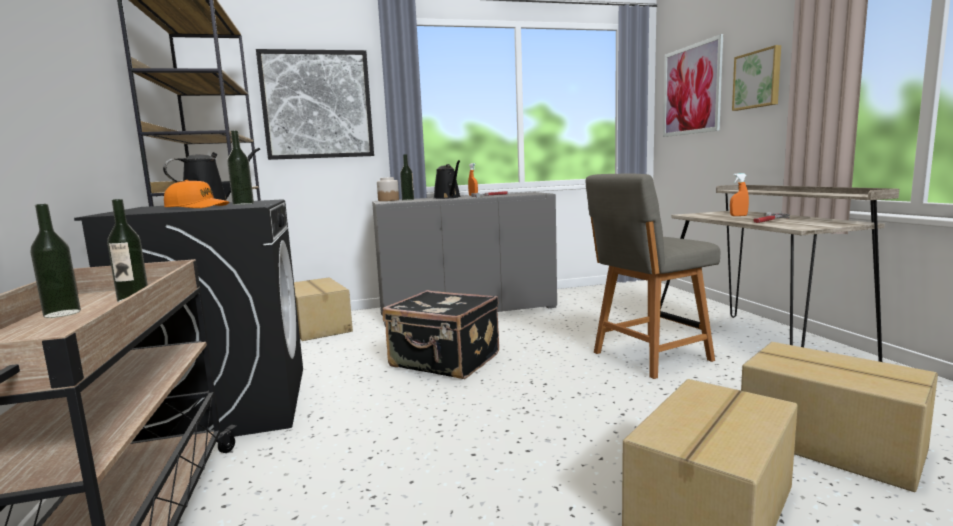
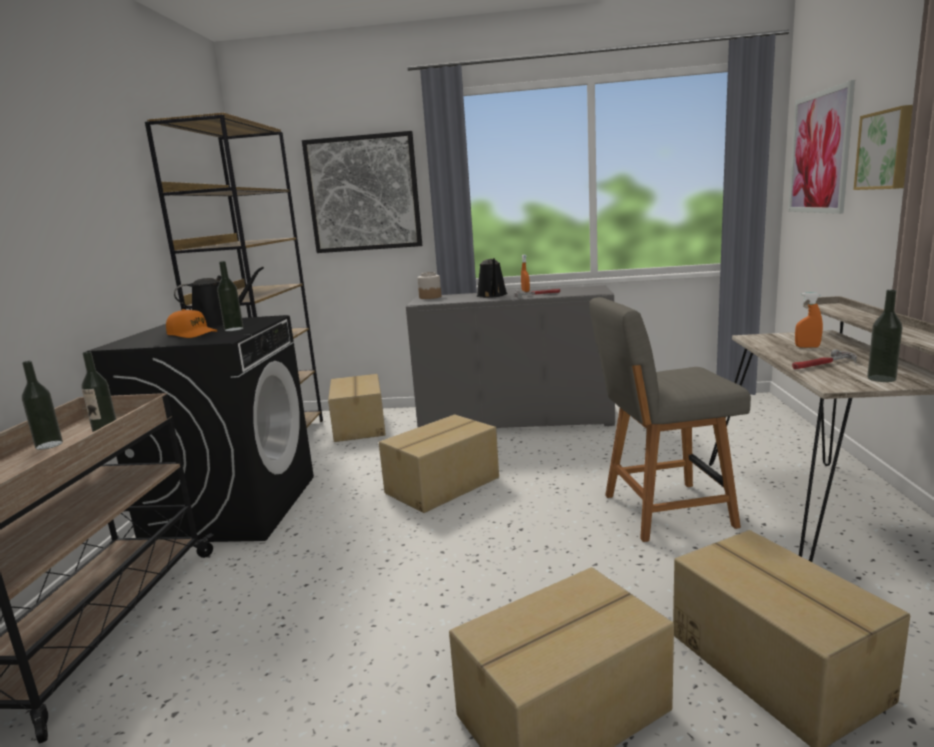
camera: 20 degrees right, 5 degrees up
black suitcase [383,290,499,379] -> cardboard box [379,415,499,513]
bottle [400,154,414,201] -> bottle moved to [867,290,902,382]

